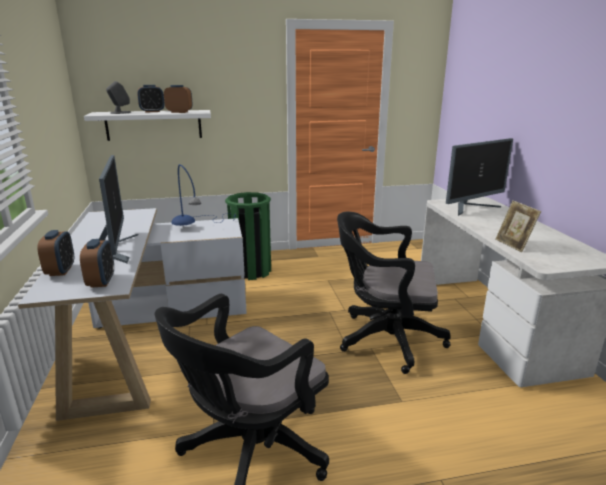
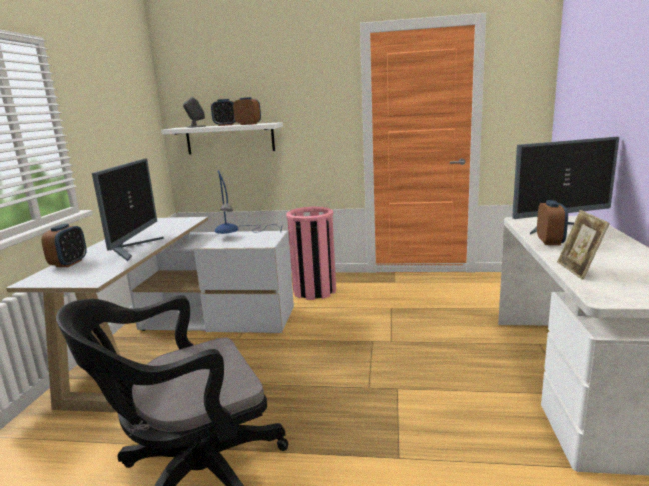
camera: 20 degrees right, 5 degrees down
alarm clock [80,239,114,288] -> alarm clock moved to [537,200,568,245]
green trash can [225,192,271,280] -> pink trash can [286,207,336,300]
black office chair [337,212,451,374] -> none

